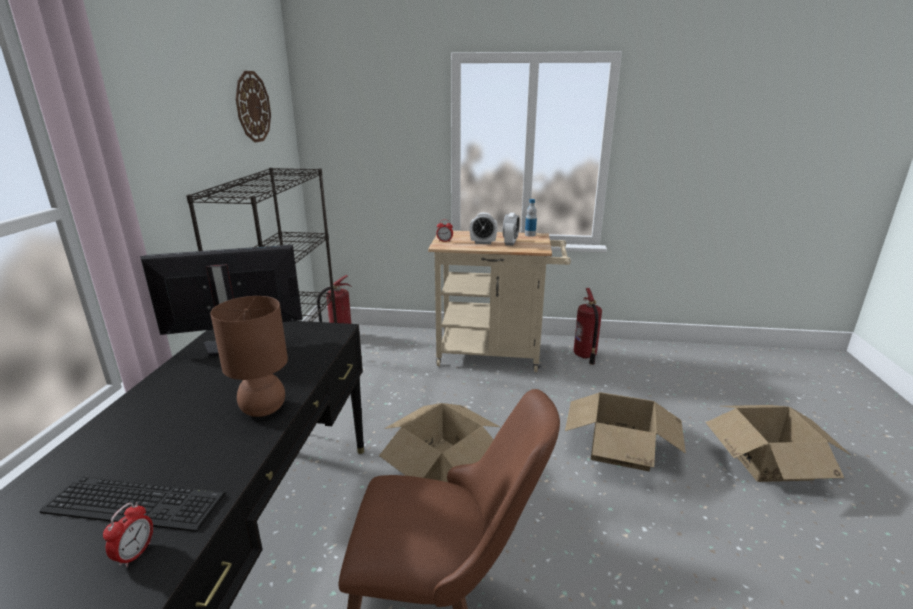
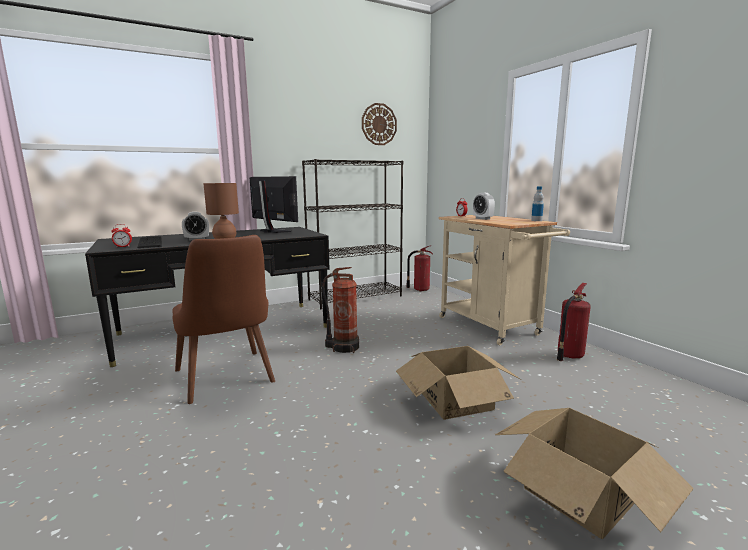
camera: 55 degrees right, 10 degrees down
cardboard box [379,403,500,482] -> fire extinguisher [322,267,359,353]
alarm clock [503,213,520,246] -> alarm clock moved to [182,212,209,240]

